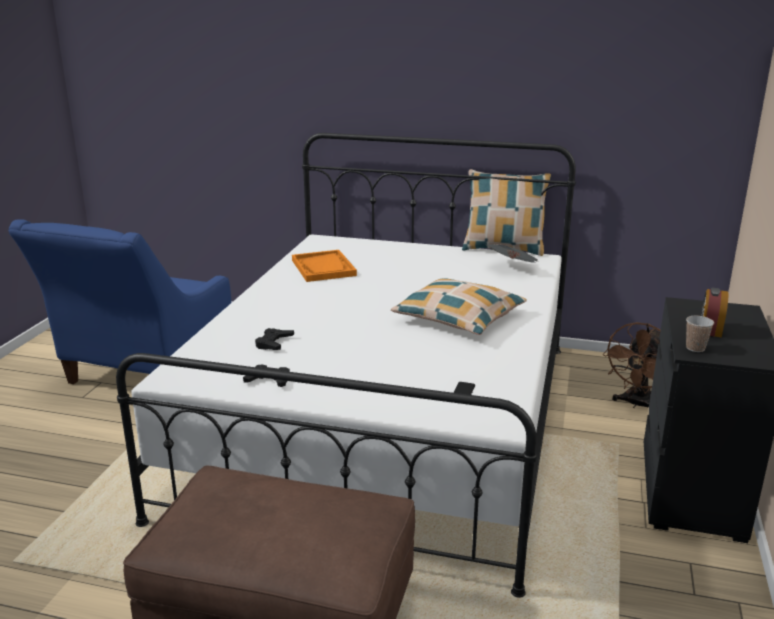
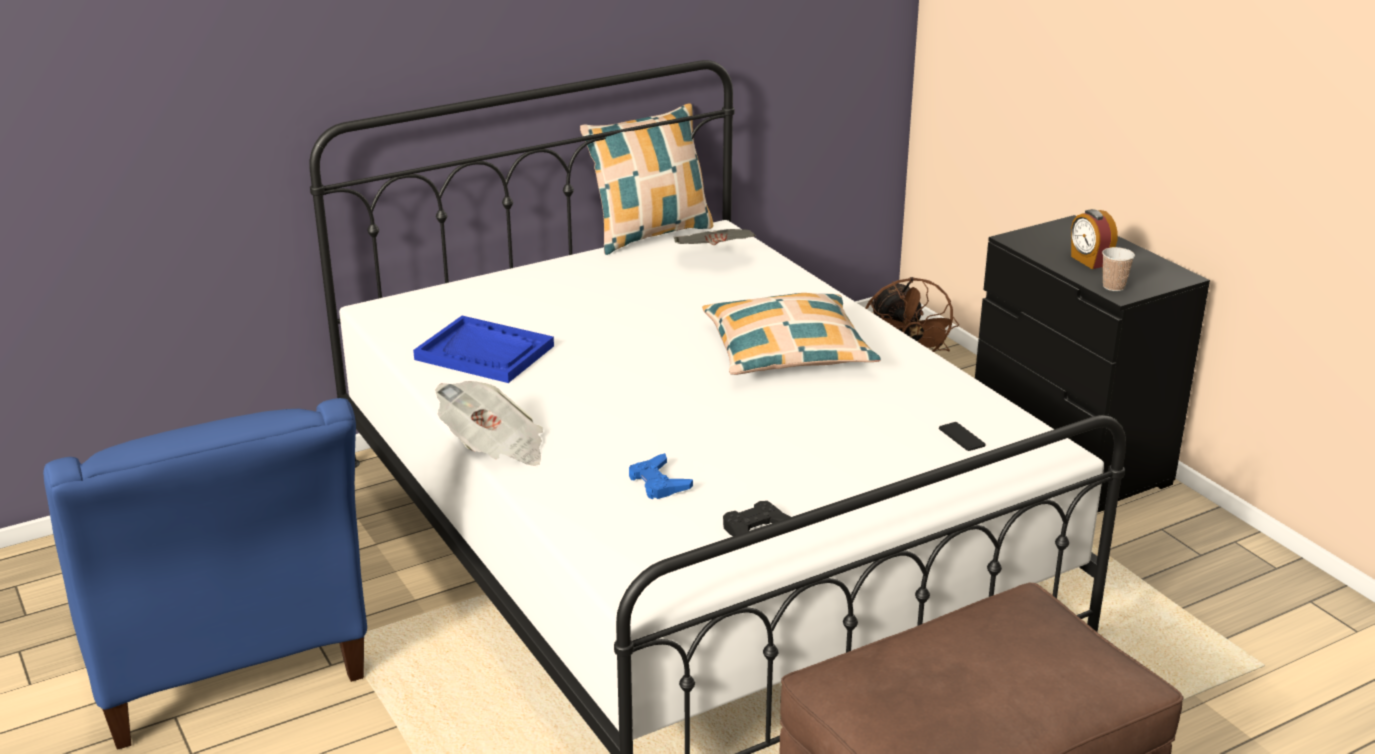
camera: 45 degrees left, 5 degrees up
black game controller [255,328,294,350] -> blue game controller [629,453,693,499]
orange tray [292,250,357,282] -> blue tray [413,316,554,383]
none -> newspaper [435,381,543,466]

